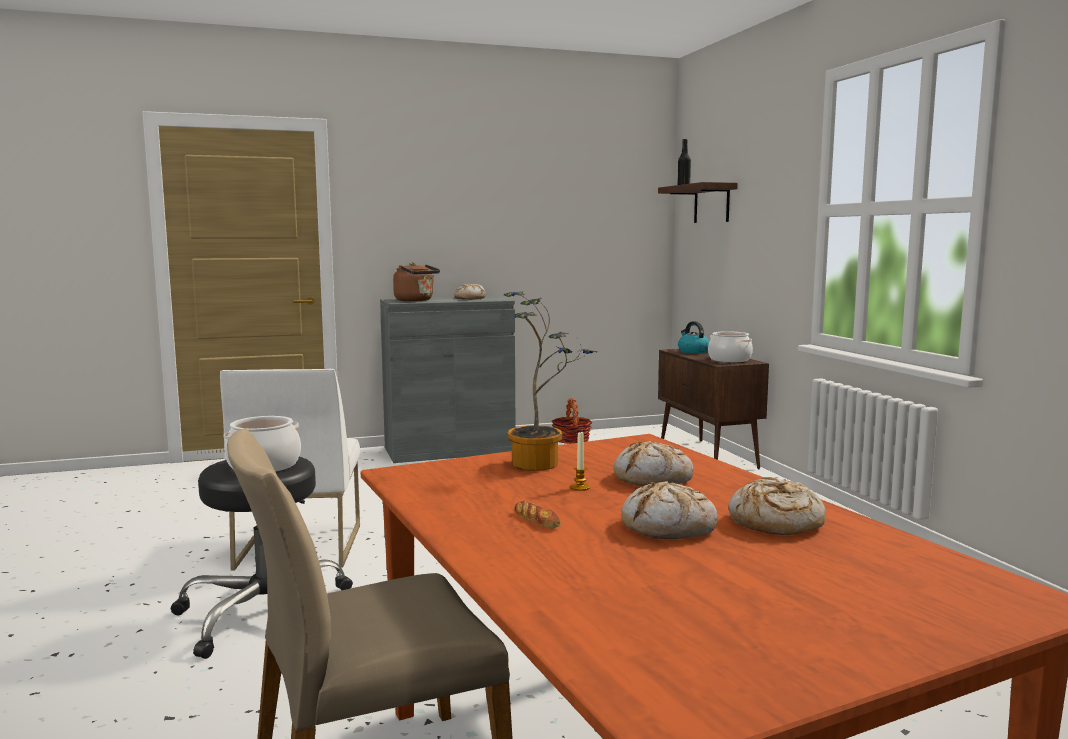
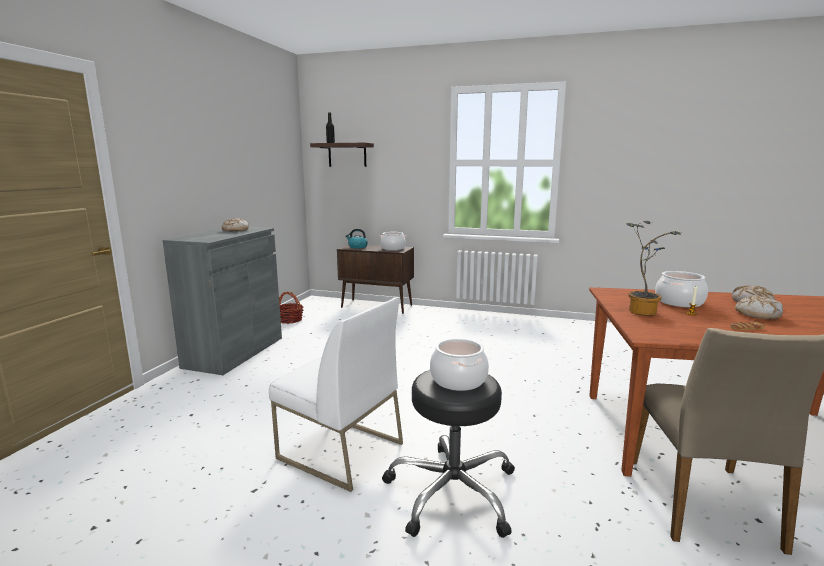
camera: 55 degrees left, 5 degrees up
brown kettle [393,262,440,302] -> none
bread [613,441,694,486] -> cooking pot [655,271,708,307]

